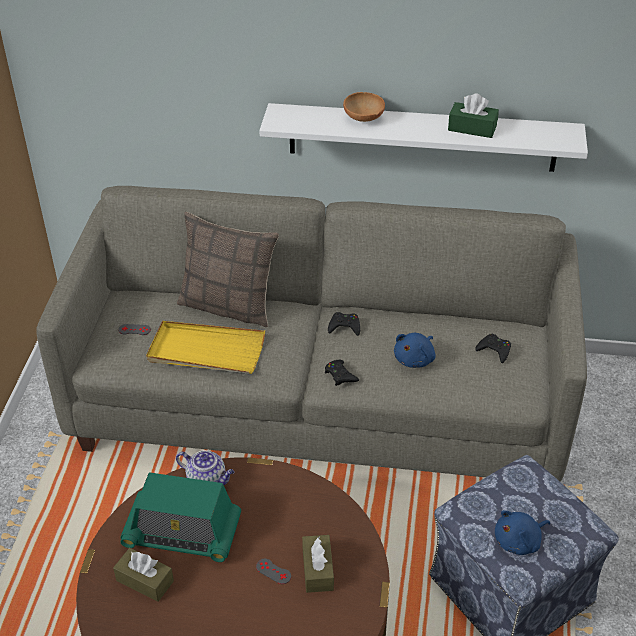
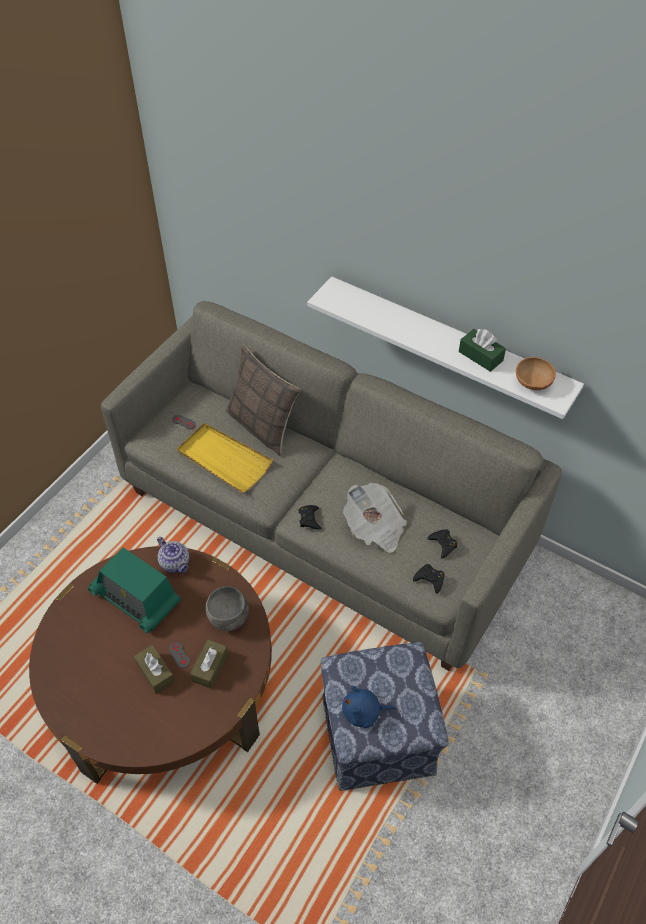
camera: 25 degrees right, 10 degrees up
brown tissue box [113,548,174,602] -> brown tissue box moved to [134,645,175,694]
black game controller [328,312,360,336] -> black game controller moved to [413,564,445,594]
brown bowl [343,92,385,122] -> brown bowl moved to [516,357,556,390]
blue plush toy [394,333,436,368] -> newspaper [343,483,407,553]
none -> grey bowl [205,586,249,631]

